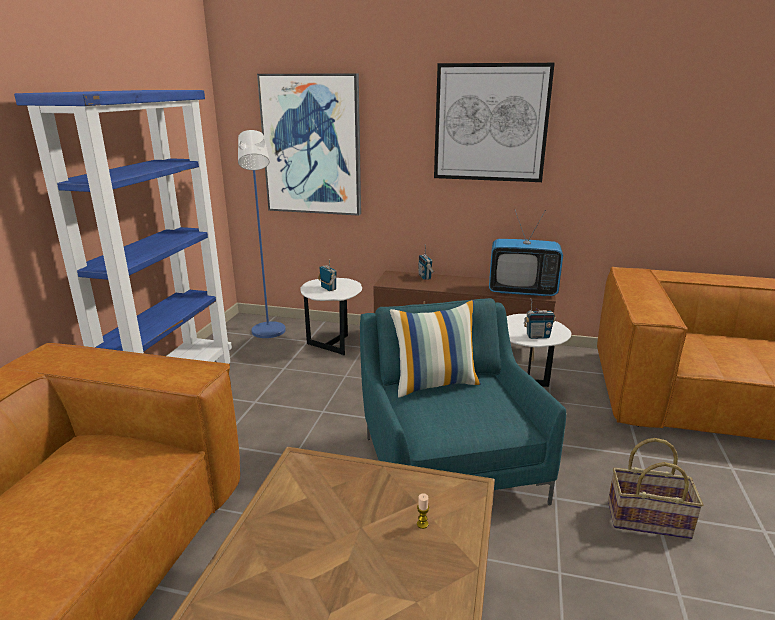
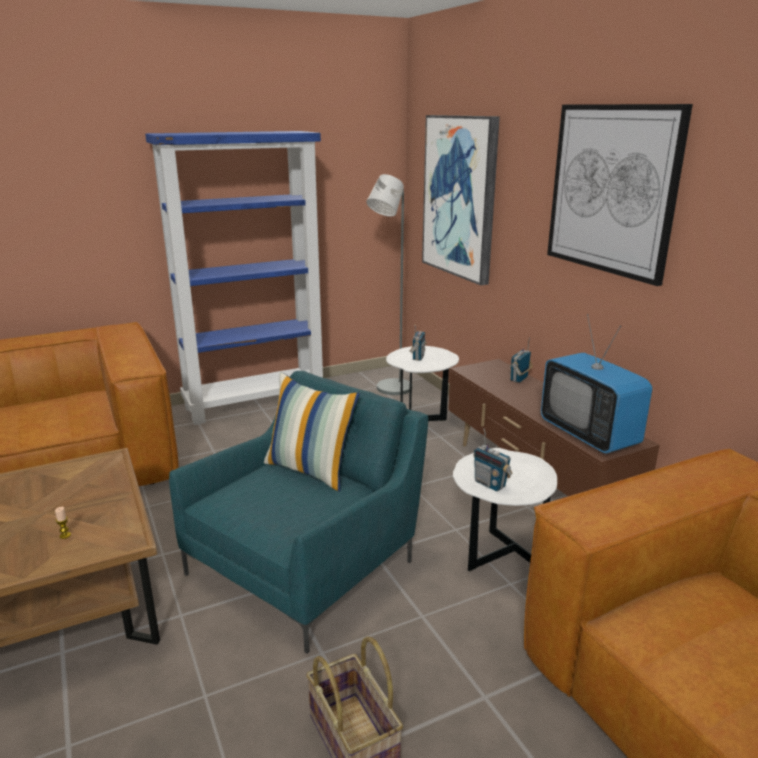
camera: 50 degrees right, 0 degrees up
blue floor lamp [238,130,286,338] -> grey floor lamp [366,174,410,395]

